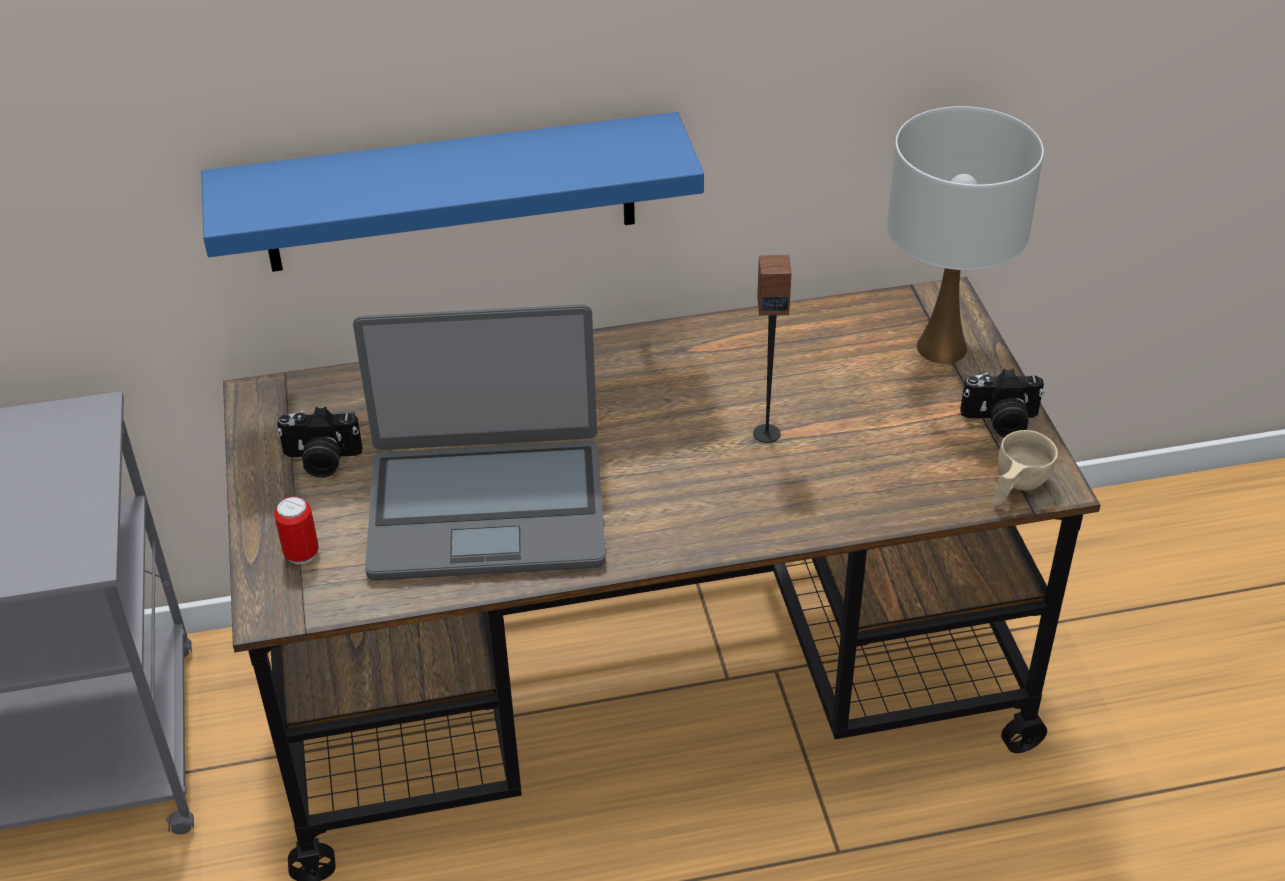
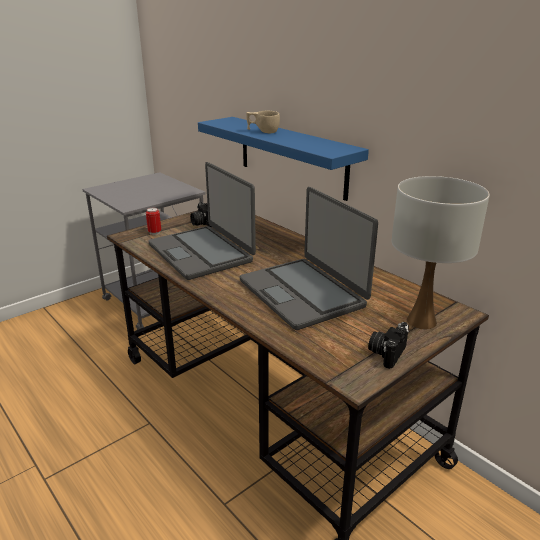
camera: 60 degrees right, 15 degrees down
speaker [753,255,791,443] -> laptop [240,187,378,330]
camera [960,369,1044,437] -> camera turned 60 degrees clockwise [368,322,409,369]
beige cup [992,430,1058,505] -> beige cup moved to [246,111,280,133]

